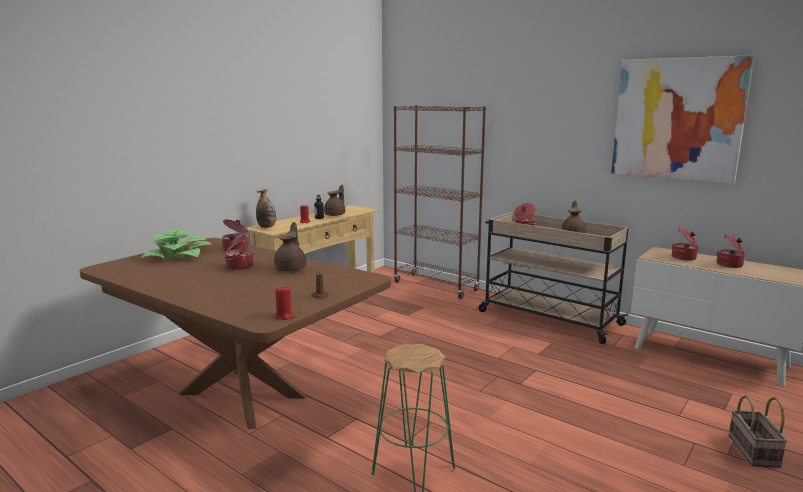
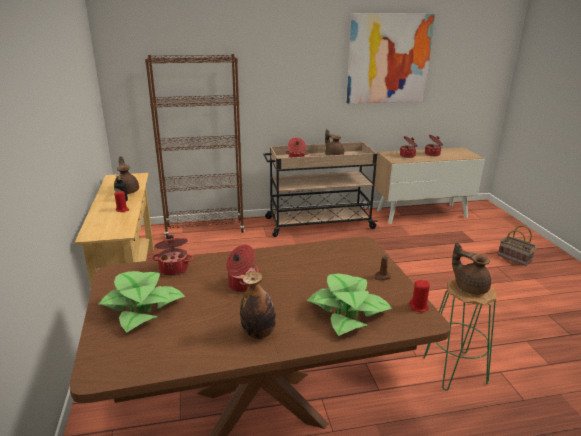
camera: 50 degrees left, 10 degrees up
bottle [256,189,276,228] -> bottle moved to [240,271,276,339]
brown teapot [274,222,307,272] -> brown teapot moved to [452,242,491,295]
none -> potted plant [307,274,392,336]

